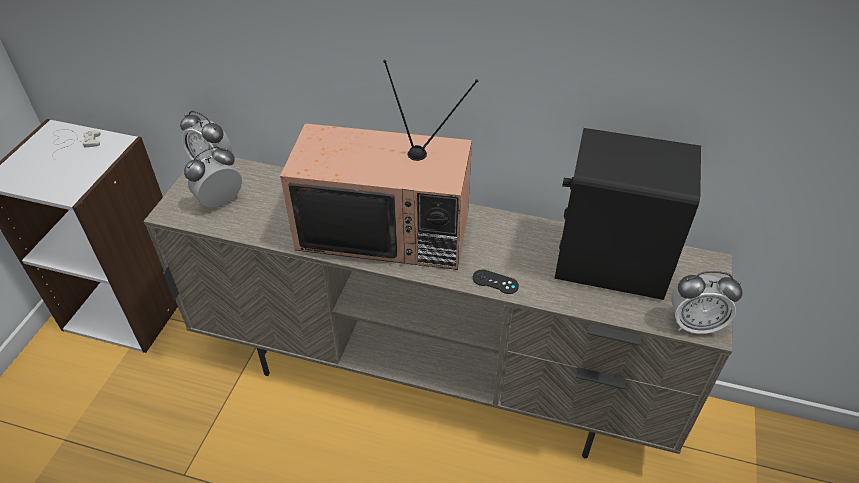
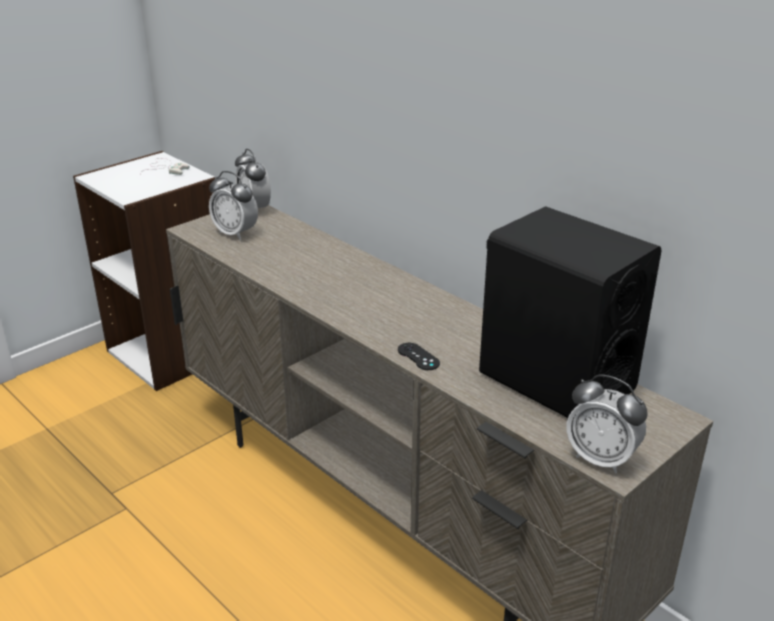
camera: 30 degrees right, 15 degrees down
alarm clock [184,147,242,208] -> alarm clock turned 135 degrees counterclockwise [209,171,258,240]
television [280,60,478,270] -> none

